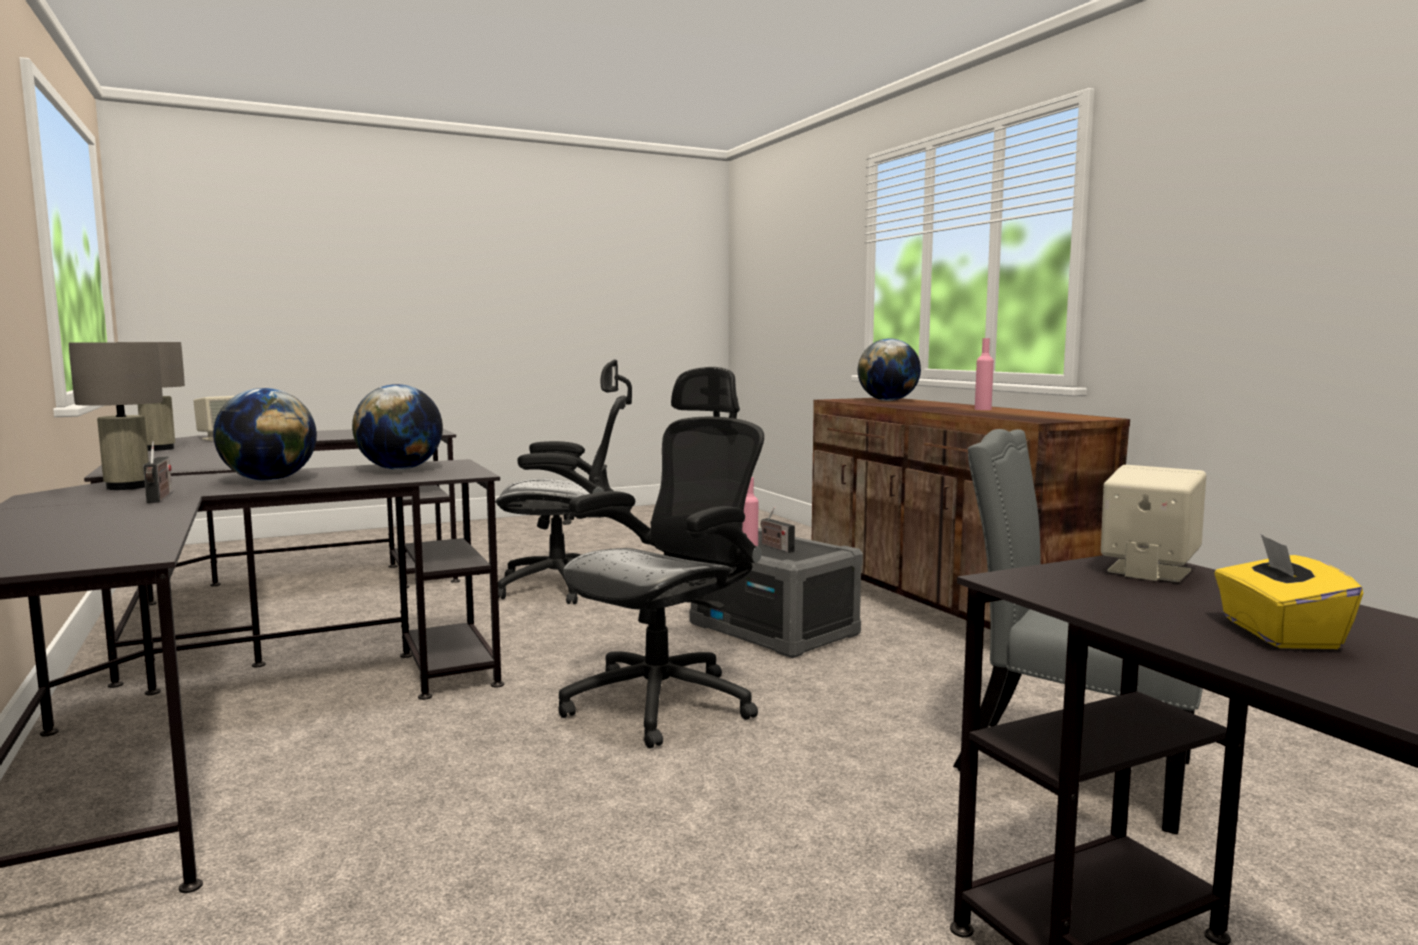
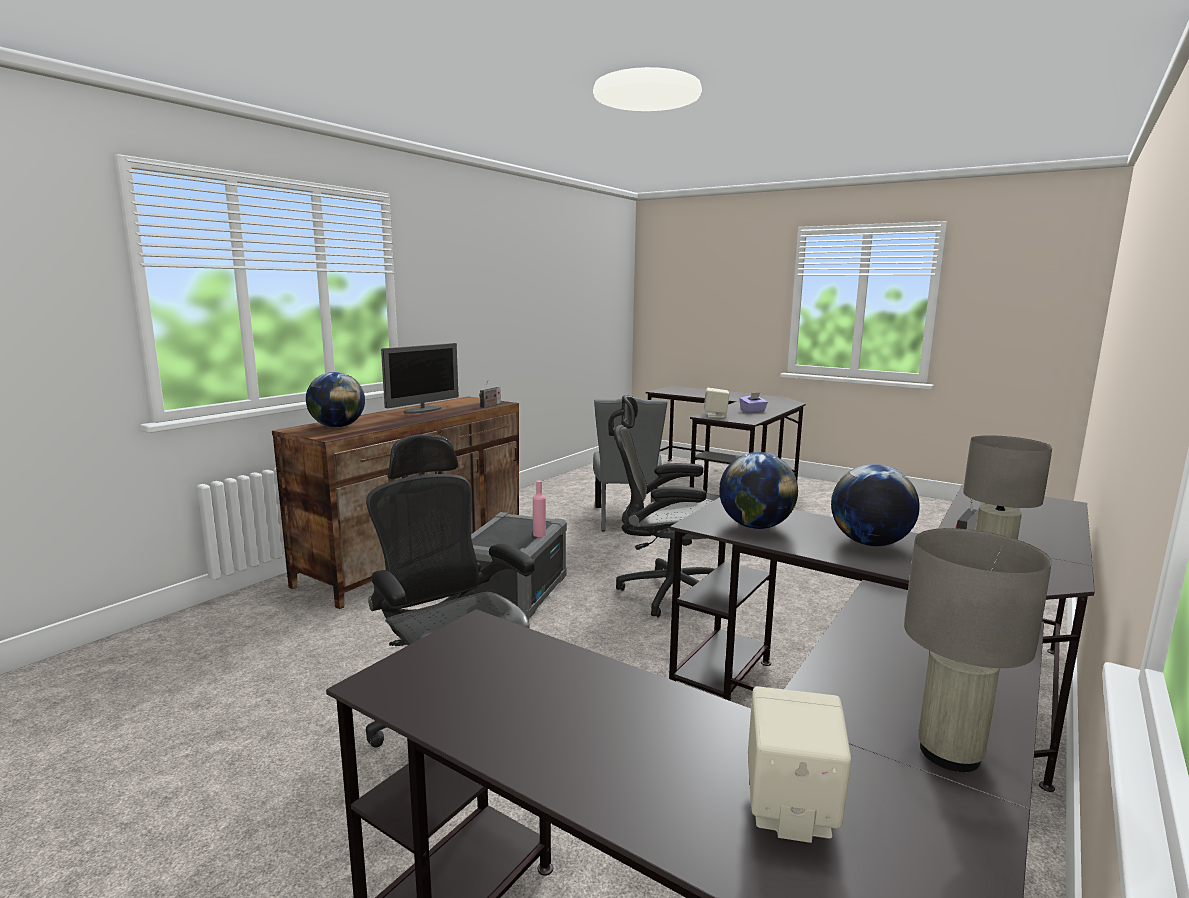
camera: 120 degrees left, 5 degrees up
radio [761,507,795,553] -> radio moved to [479,380,501,408]
pink bottle [975,338,994,410] -> monitor [381,343,459,414]
yellow tissue box [1214,533,1363,649] -> purple tissue box [739,392,768,413]

